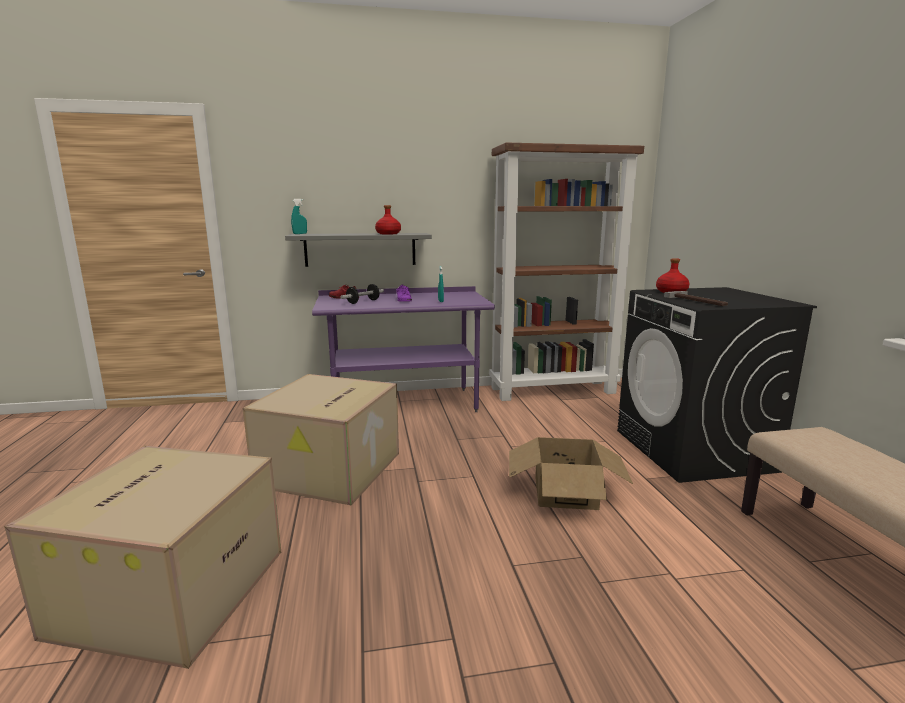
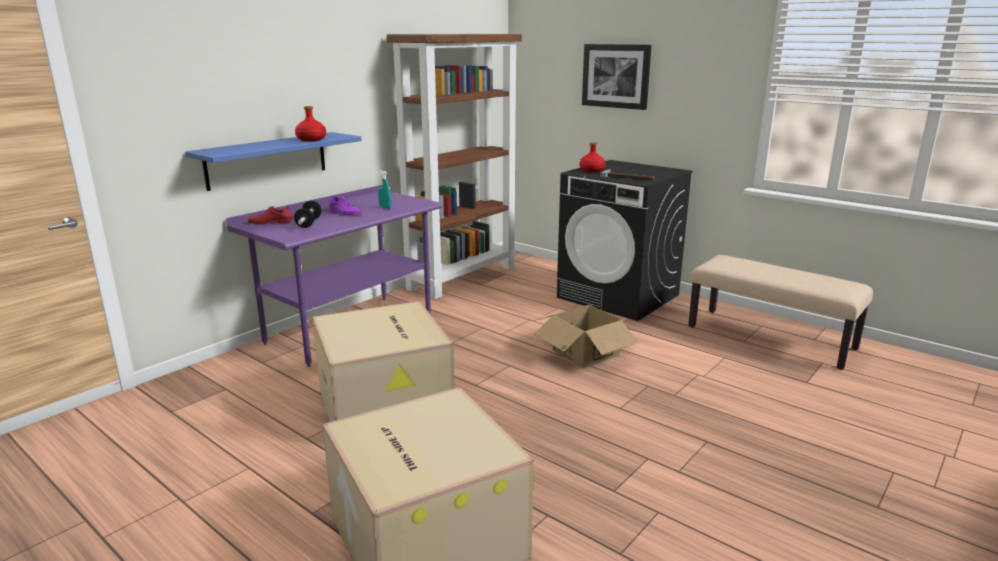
camera: 40 degrees left, 5 degrees up
grey shelf [285,233,432,267] -> blue shelf [185,132,361,191]
turquoise spray bottle [291,199,307,234] -> none
none -> picture [582,44,652,110]

